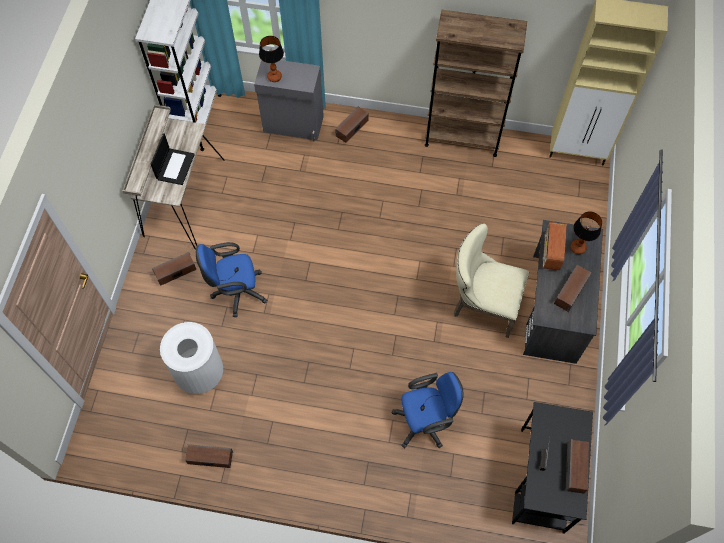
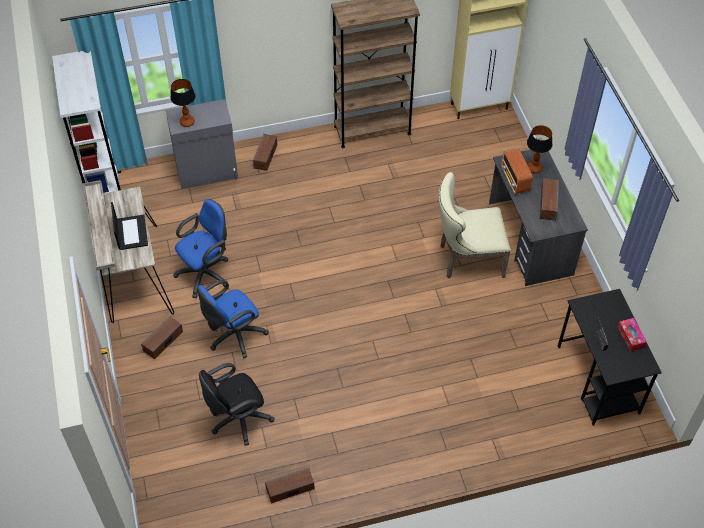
camera: 25 degrees left, 10 degrees down
white trash can [160,322,223,394] -> black office chair [199,363,275,446]
blue office chair [392,372,464,448] -> blue office chair moved to [173,199,228,298]
speaker [566,439,589,494] -> tissue box [618,318,647,351]

